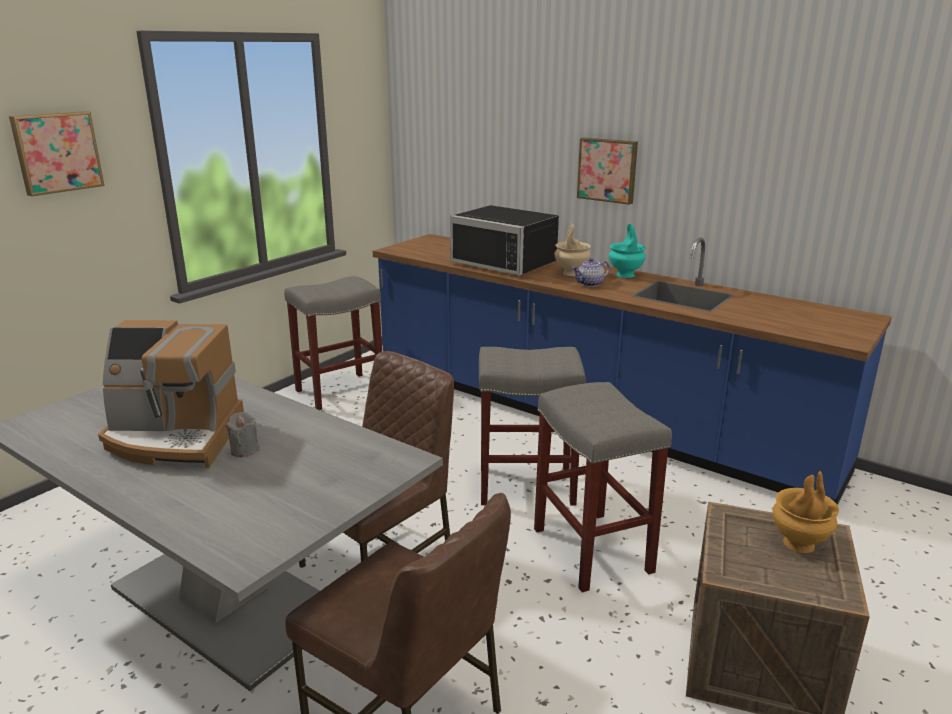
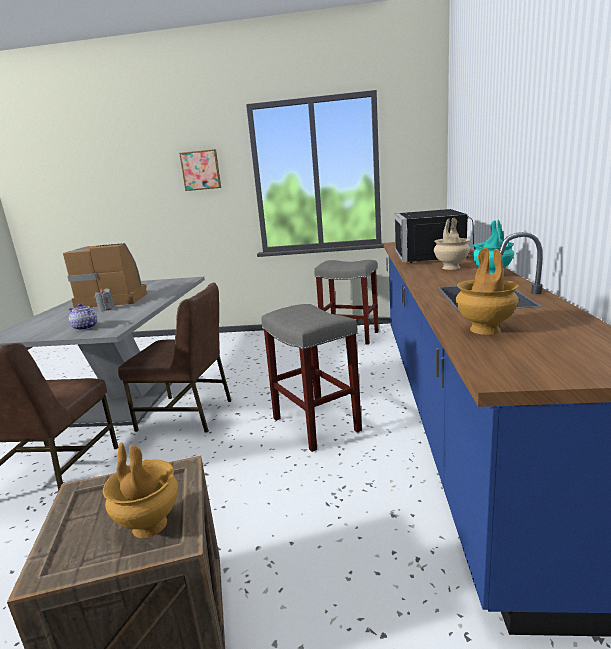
camera: 60 degrees right, 5 degrees down
coffee machine [98,320,244,468] -> coffee machine turned 120 degrees clockwise [63,243,147,308]
grey stool [534,382,672,592] -> none
teapot [572,258,610,287] -> teapot moved to [68,304,97,331]
picture [577,137,638,205] -> none
none -> brown vase [456,248,519,335]

